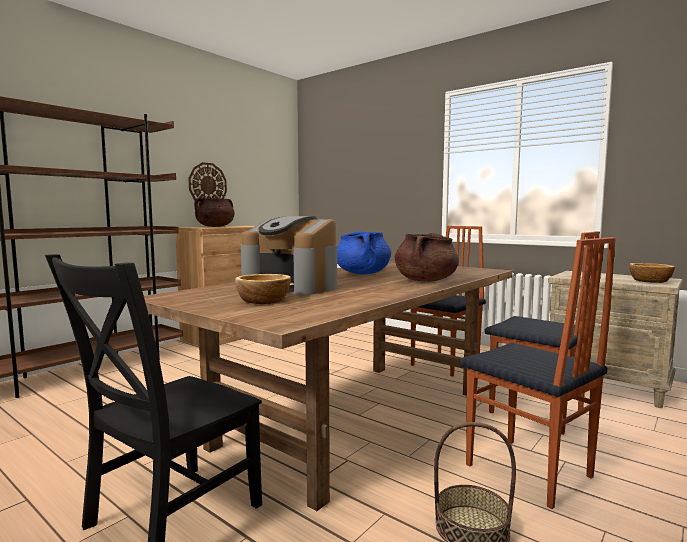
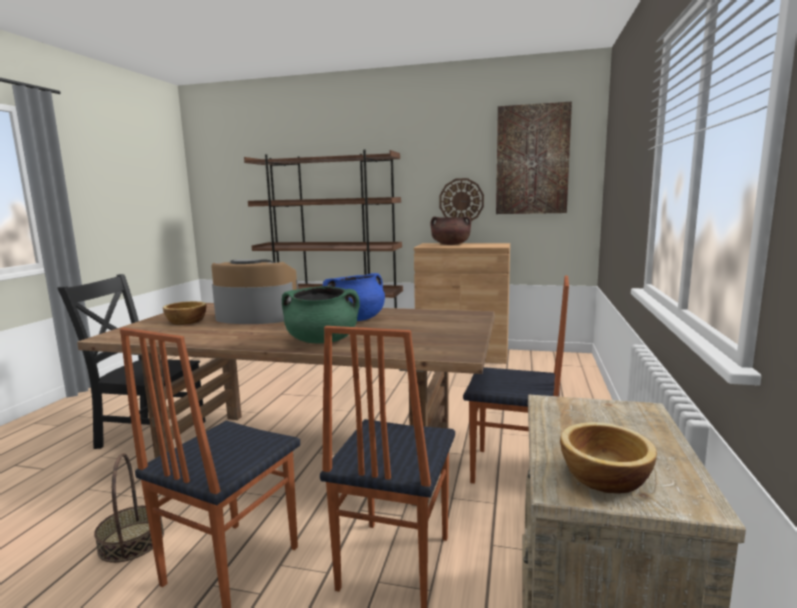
camera: 65 degrees right, 5 degrees up
coffee machine [241,216,337,295] -> coffee machine turned 90 degrees clockwise [211,259,298,324]
brown cooking pot [395,233,459,282] -> green cooking pot [282,286,360,343]
none -> picture [496,101,572,214]

